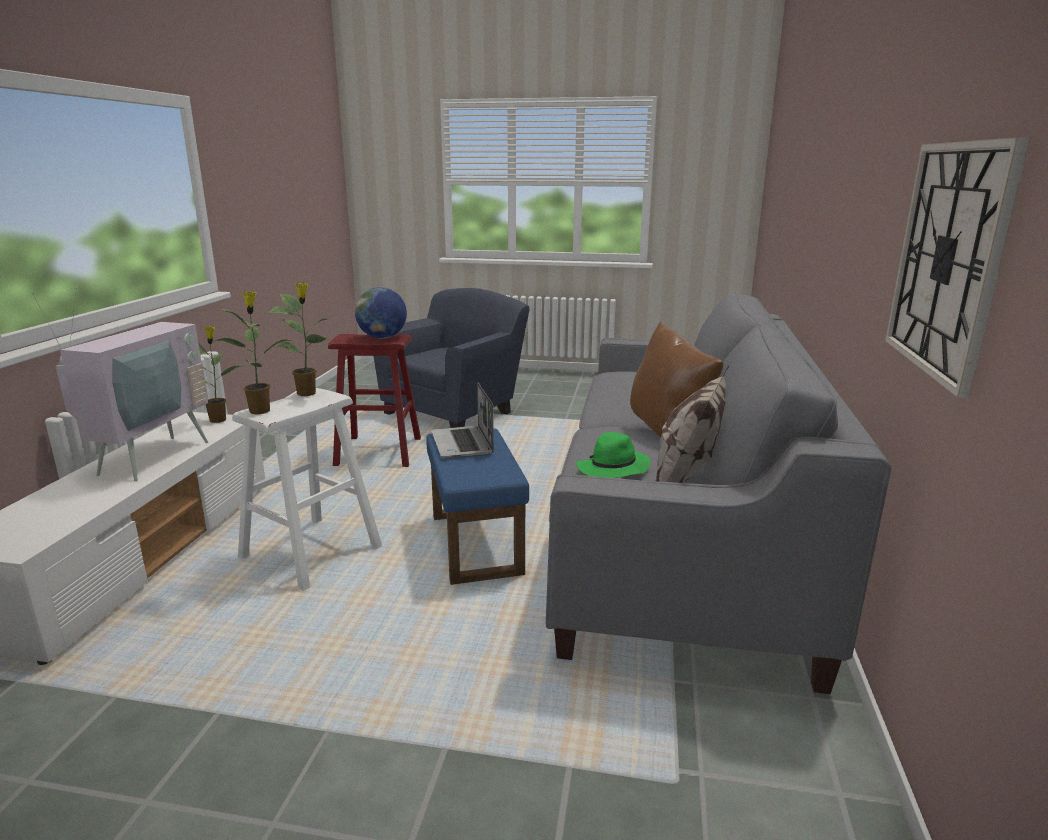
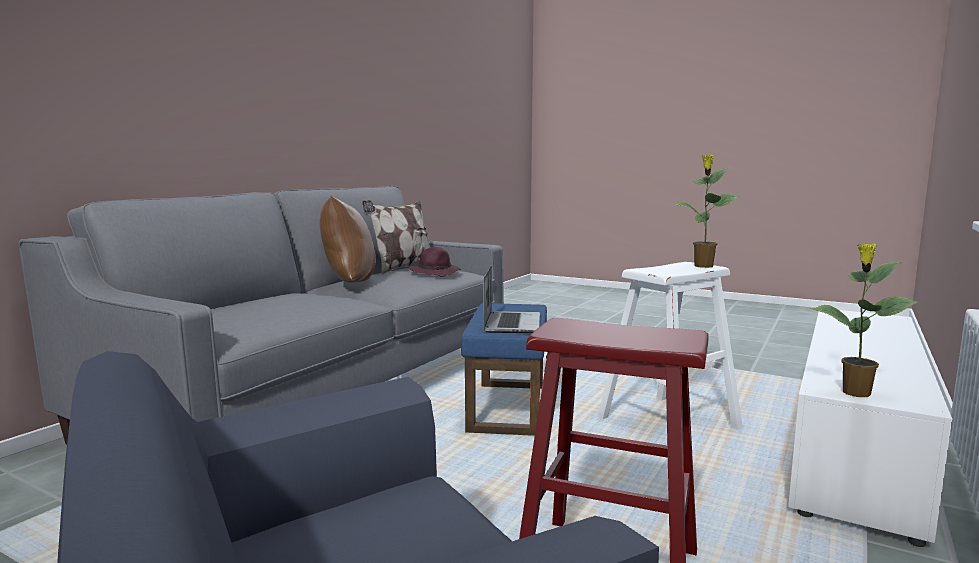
camera: 160 degrees left, 10 degrees down
television [32,287,208,481] -> none
potted plant [268,282,328,396] -> none
globe [355,287,407,339] -> none
green hat [577,432,650,478] -> purple hat [409,247,461,277]
wall clock [885,137,1030,398] -> none

